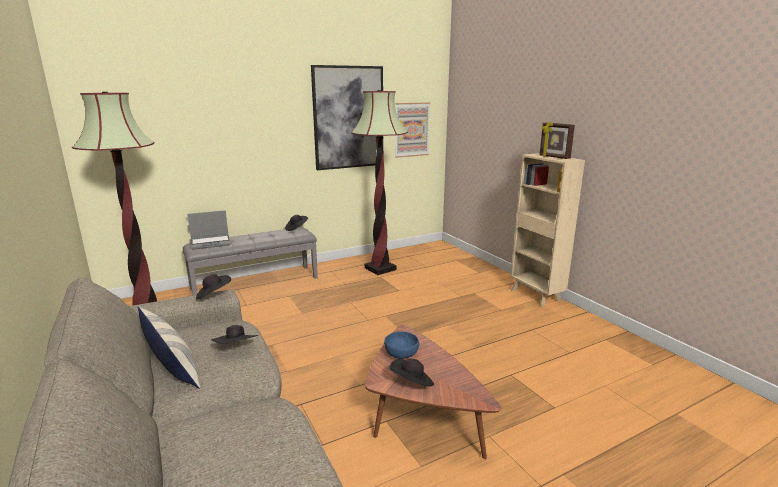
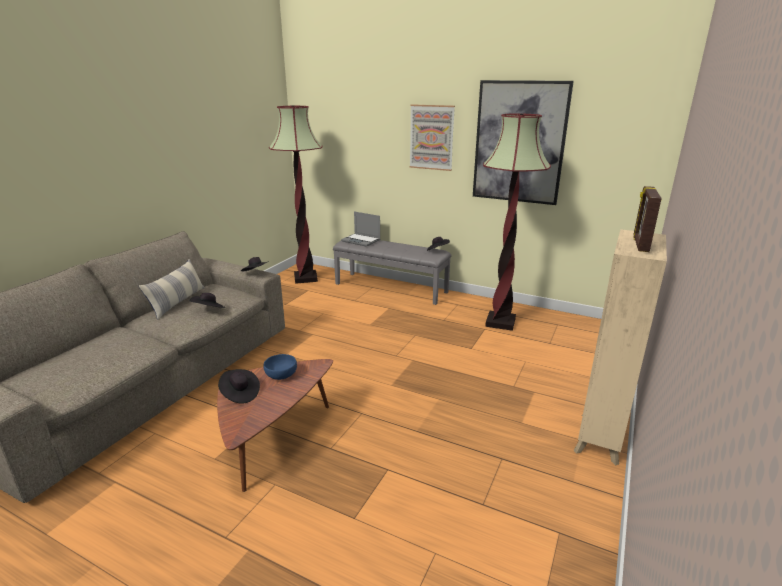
camera: 55 degrees right, 5 degrees up
picture [395,102,430,158] -> picture moved to [410,104,455,171]

